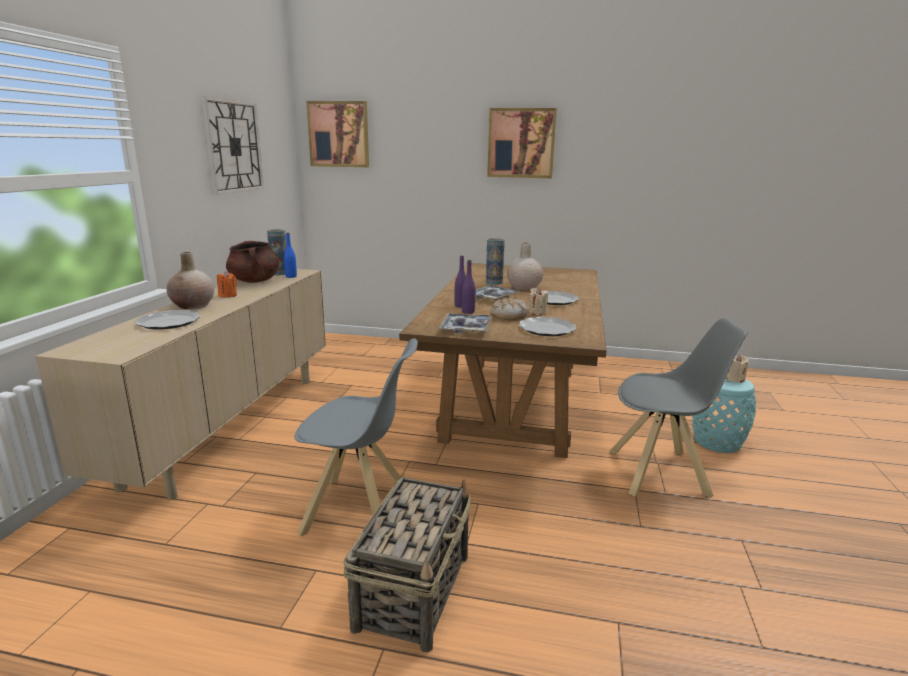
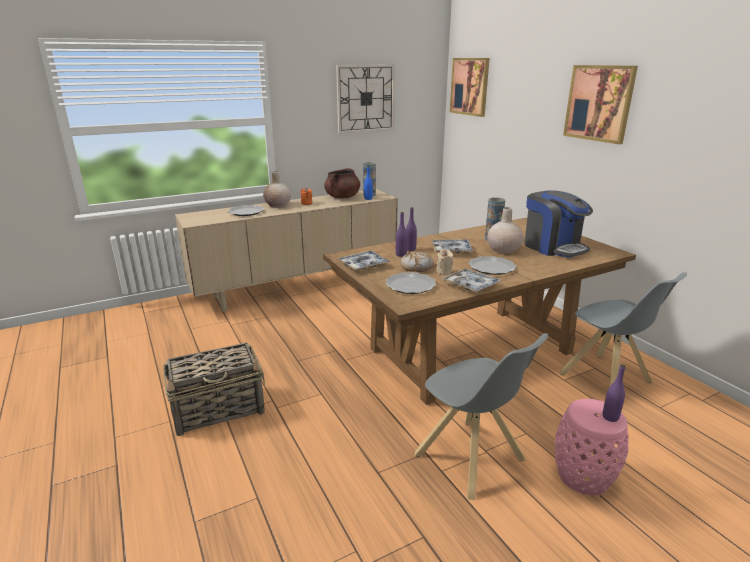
camera: 50 degrees right, 5 degrees up
grey chair [295,338,418,536] -> grey chair moved to [559,272,687,386]
turquoise stool [692,376,756,453] -> pink stool [555,399,629,495]
beige candle [726,355,749,383] -> purple bottle [603,364,625,422]
none -> tray [441,269,502,292]
none -> coffee machine [524,191,593,258]

